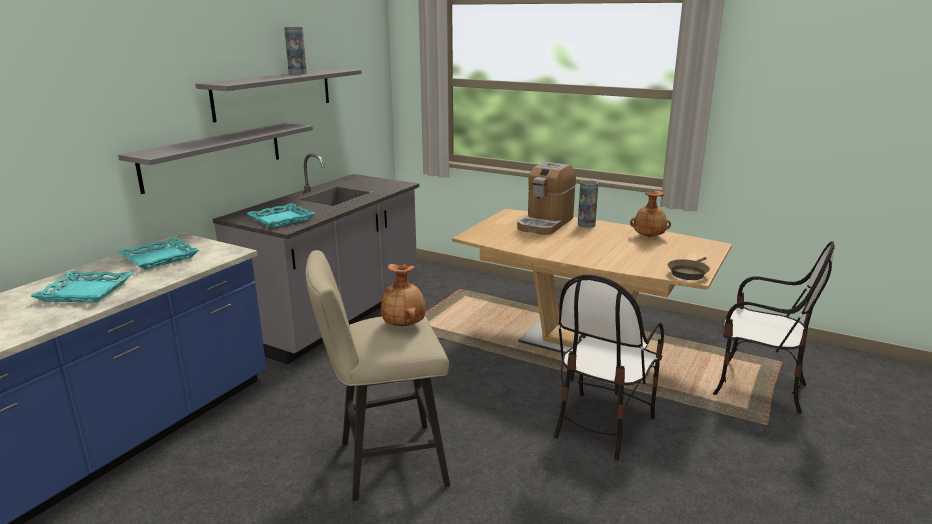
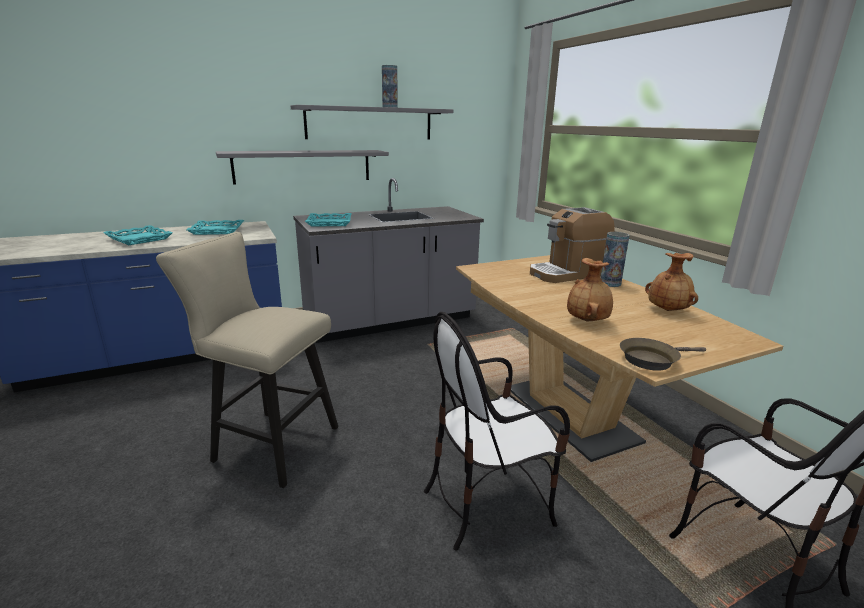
camera: 35 degrees right, 0 degrees up
brown vase [381,264,425,326] -> brown vase moved to [567,258,613,322]

